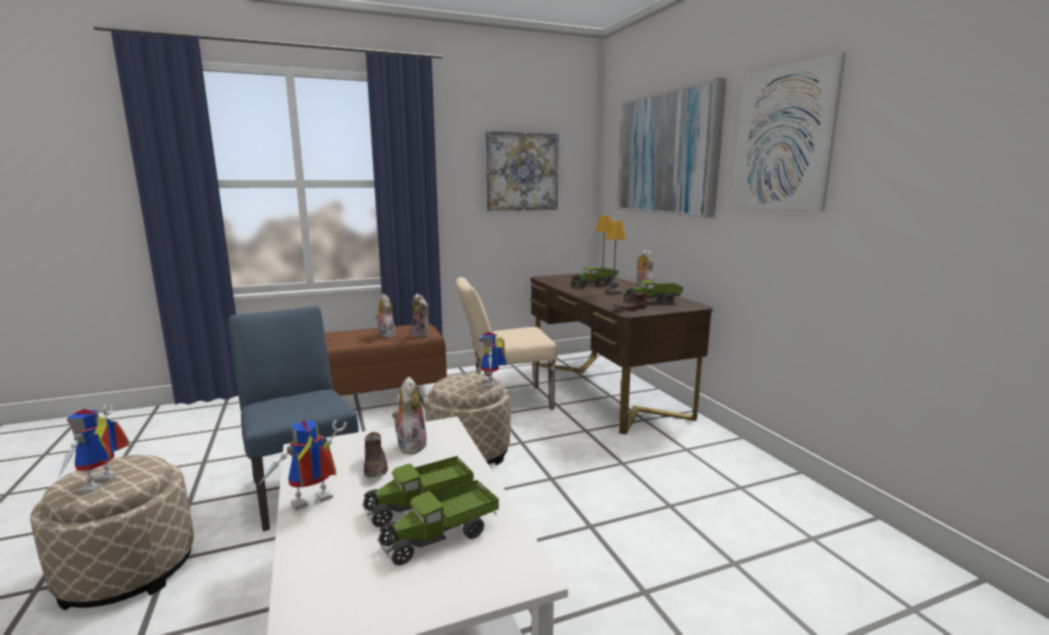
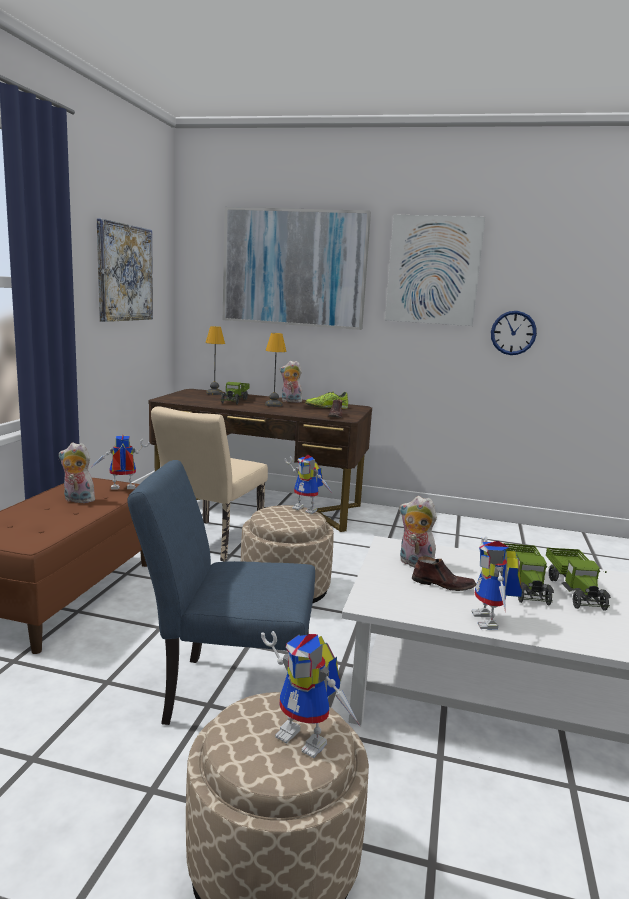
camera: 55 degrees left, 0 degrees up
plush toy [411,294,429,338] -> toy robot [92,435,150,490]
toy truck [624,280,683,304] -> shoe [305,392,348,409]
none -> wall clock [491,311,537,355]

